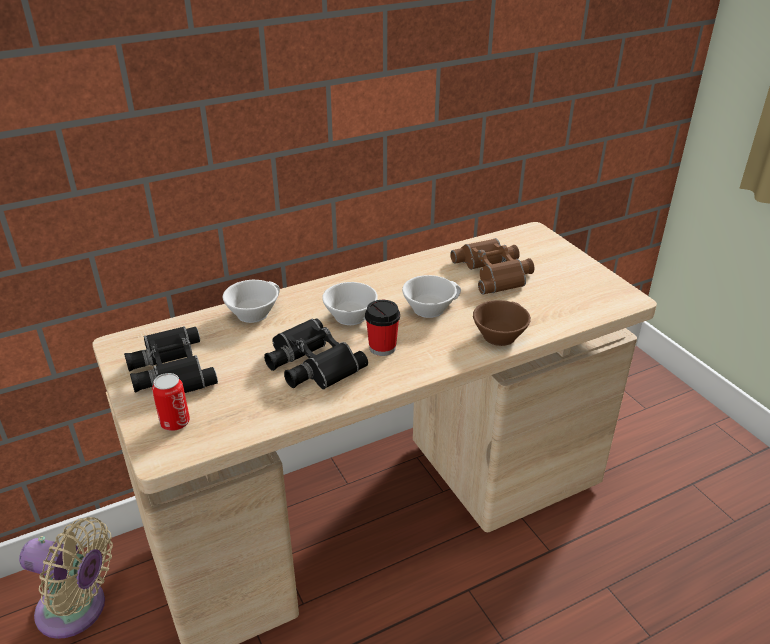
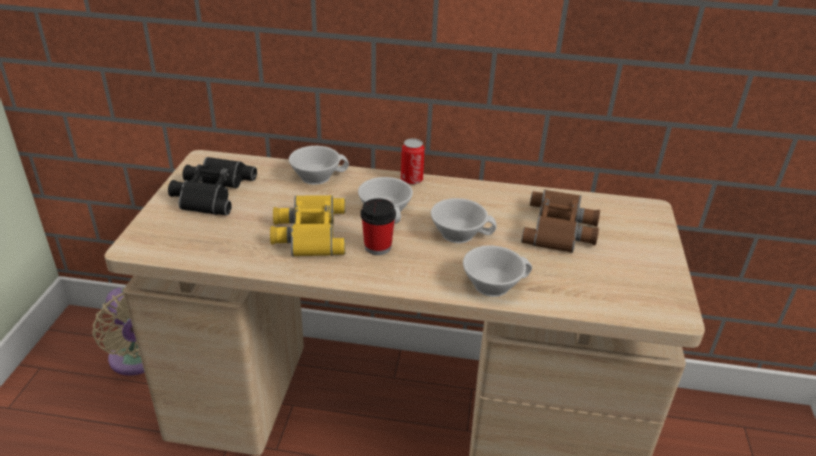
camera: 35 degrees right, 0 degrees up
can [152,373,190,431] -> can moved to [401,138,425,185]
black binoculars [264,318,368,389] -> yellow binoculars [270,195,346,257]
brown cup [473,300,531,346] -> white cup [463,245,532,297]

